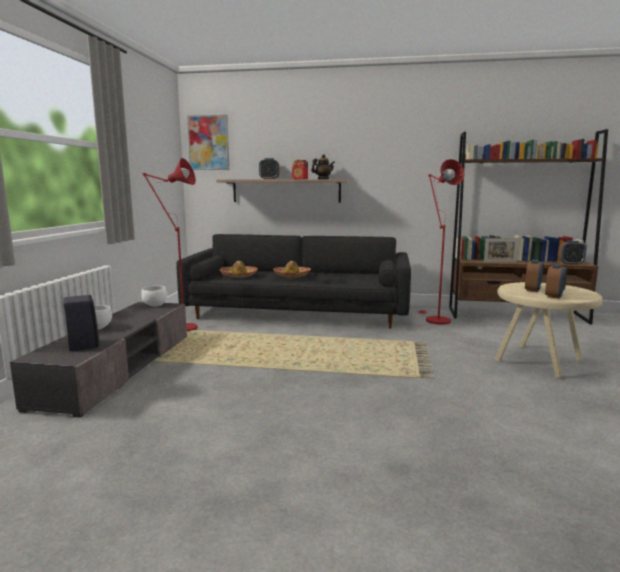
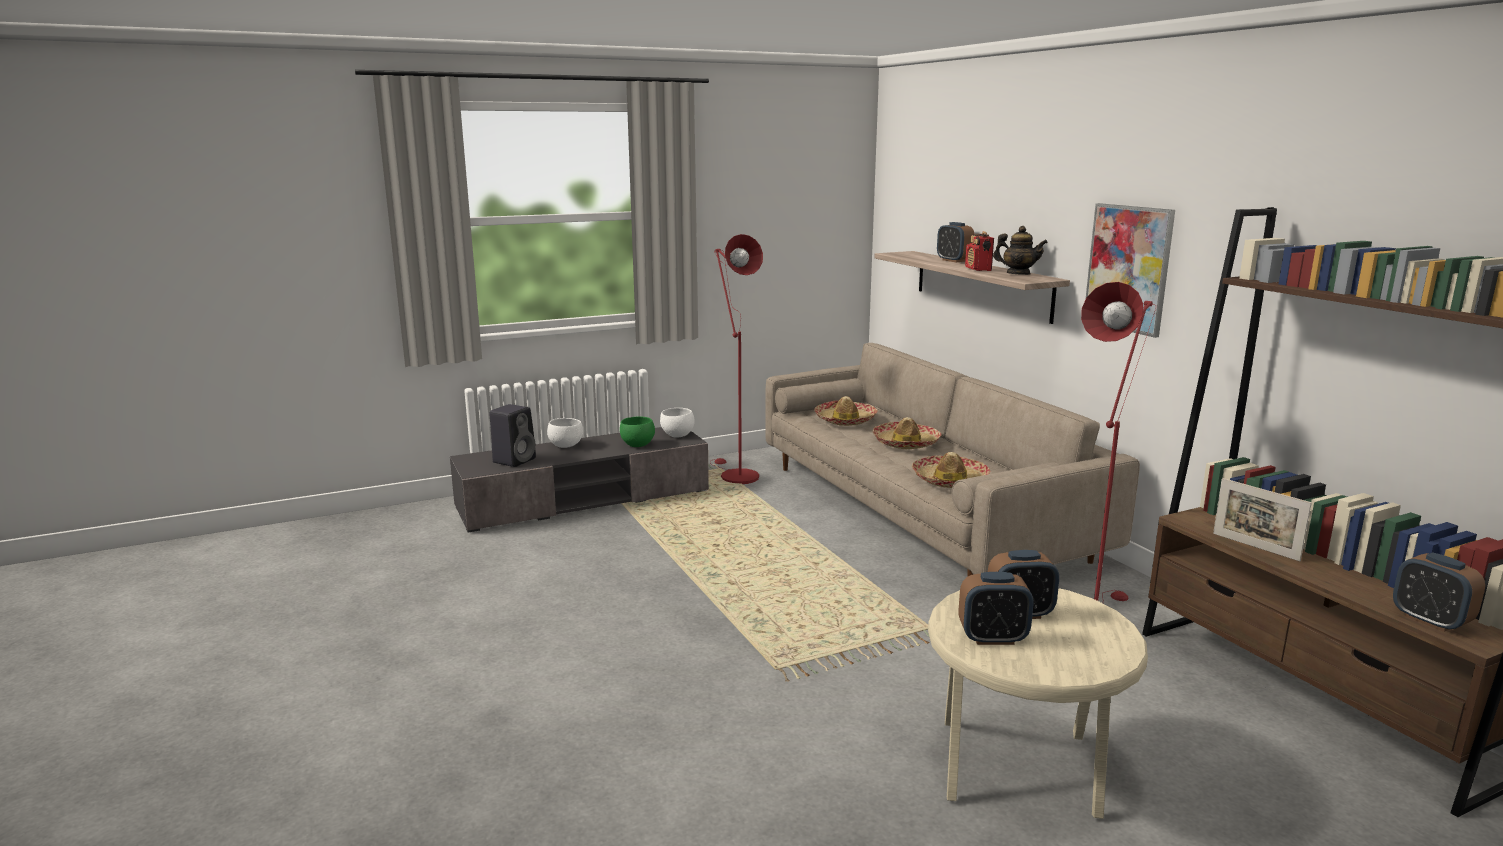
camera: 55 degrees right, 5 degrees up
black sofa [176,234,411,329] -> beige sofa [765,343,1140,577]
picture [187,115,229,170] -> picture moved to [1085,203,1175,338]
none -> green bowl [620,416,655,447]
none -> hat [912,452,990,488]

